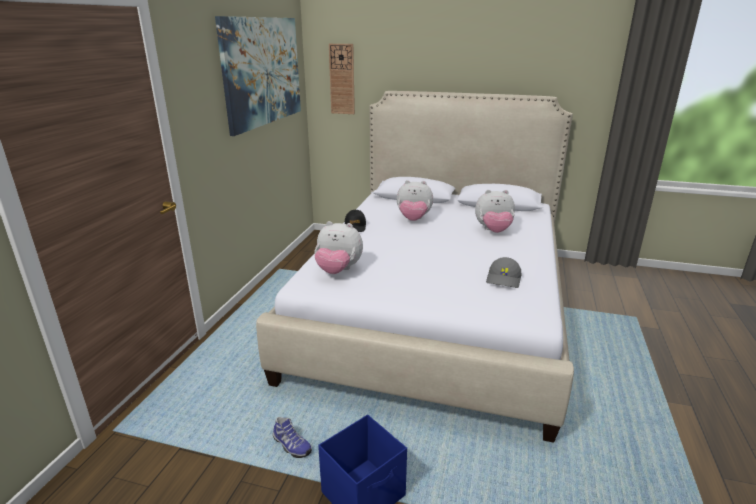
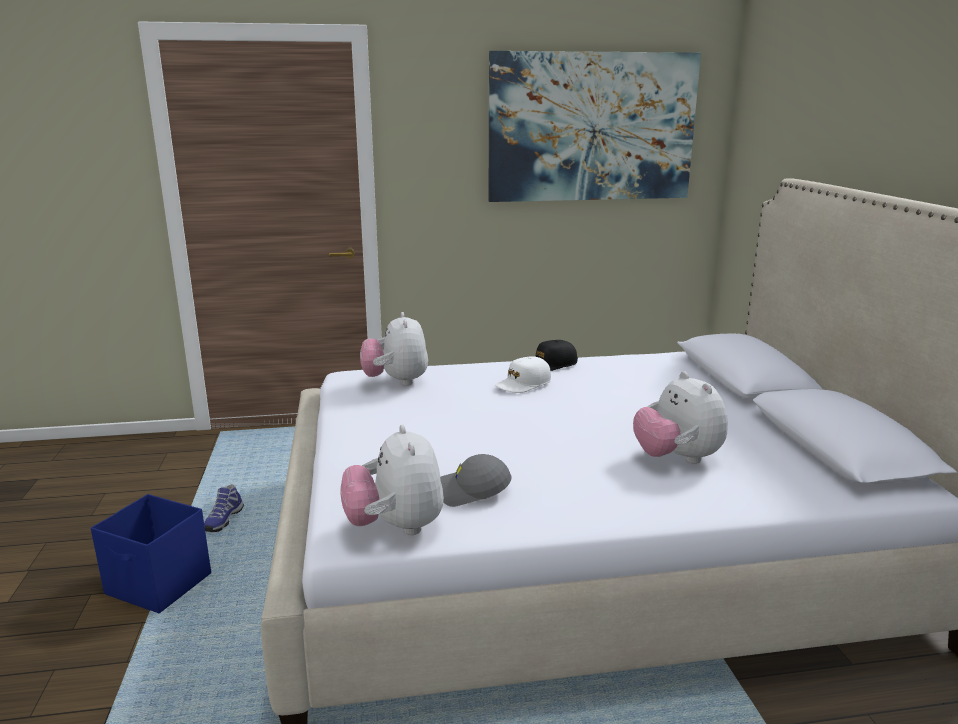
camera: 65 degrees right, 5 degrees down
wall clock [329,44,355,114] -> none
plush toy [397,180,433,221] -> plush toy moved to [341,425,444,535]
none -> white cap [495,356,551,393]

